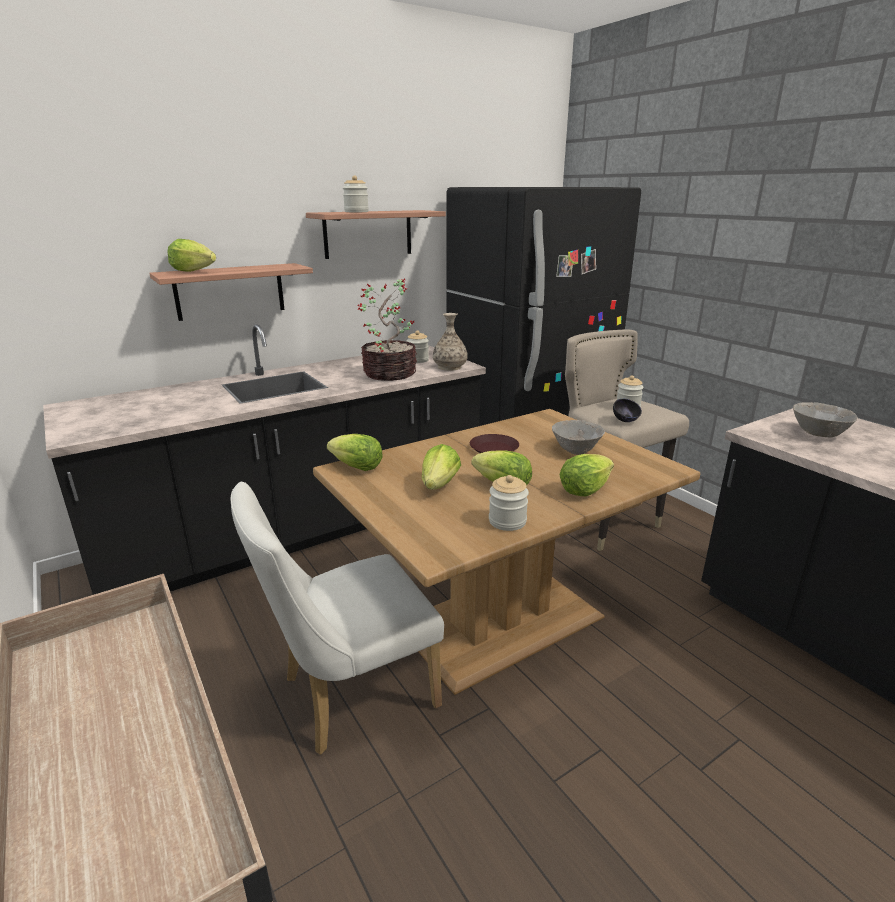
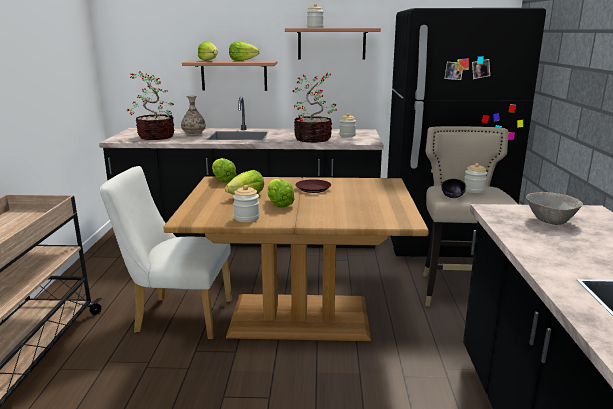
camera: 35 degrees right, 5 degrees down
vase [433,313,468,371] -> vase moved to [181,96,206,135]
grey bowl [552,420,605,455] -> none
lettuce [560,454,614,496] -> lettuce moved to [229,42,260,61]
none -> potted plant [126,71,174,140]

